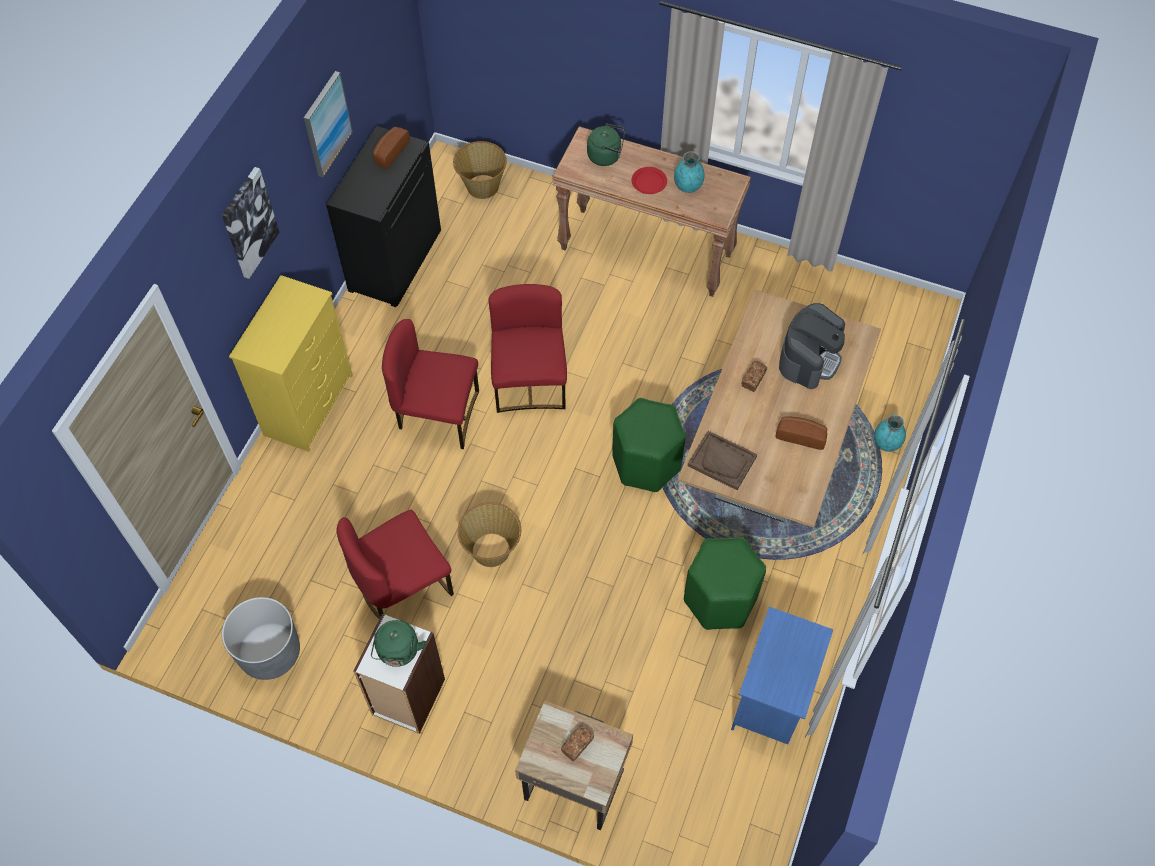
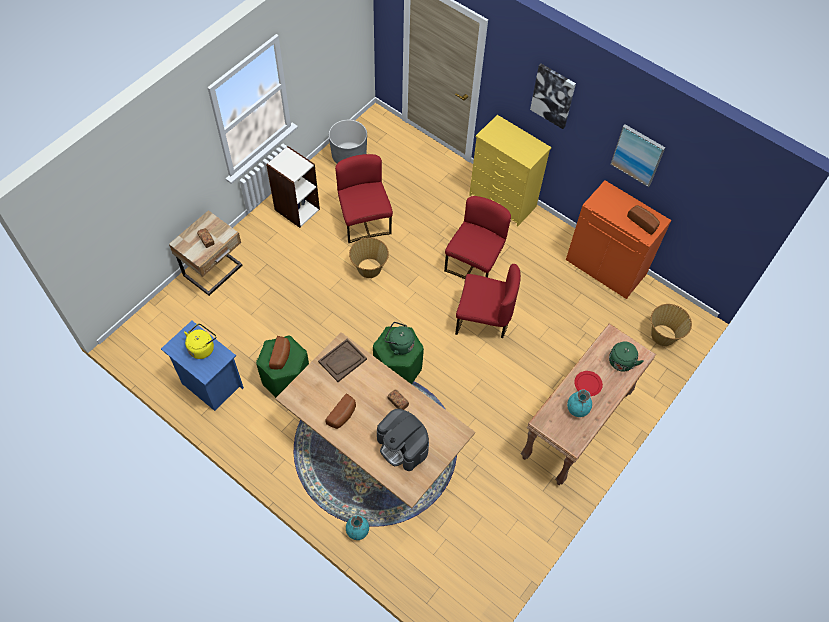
camera: 105 degrees right, 0 degrees up
black cabinet [326,126,441,307] -> orange cabinet [566,180,671,299]
green kettle [371,620,426,667] -> green kettle moved to [384,322,414,355]
none -> yellow kettle [184,323,216,359]
none -> bread [269,336,290,370]

